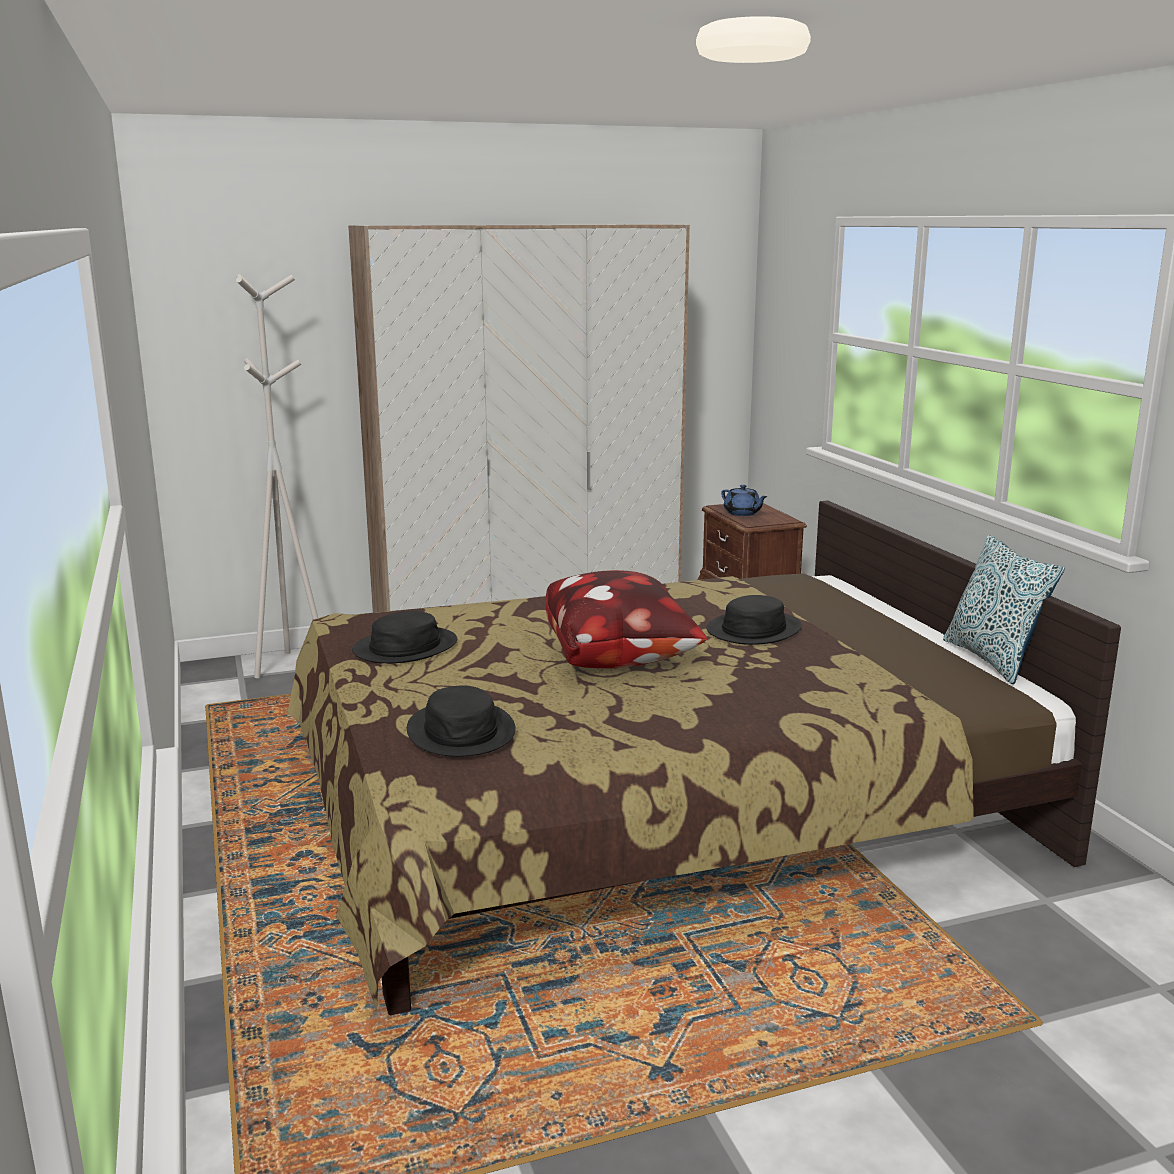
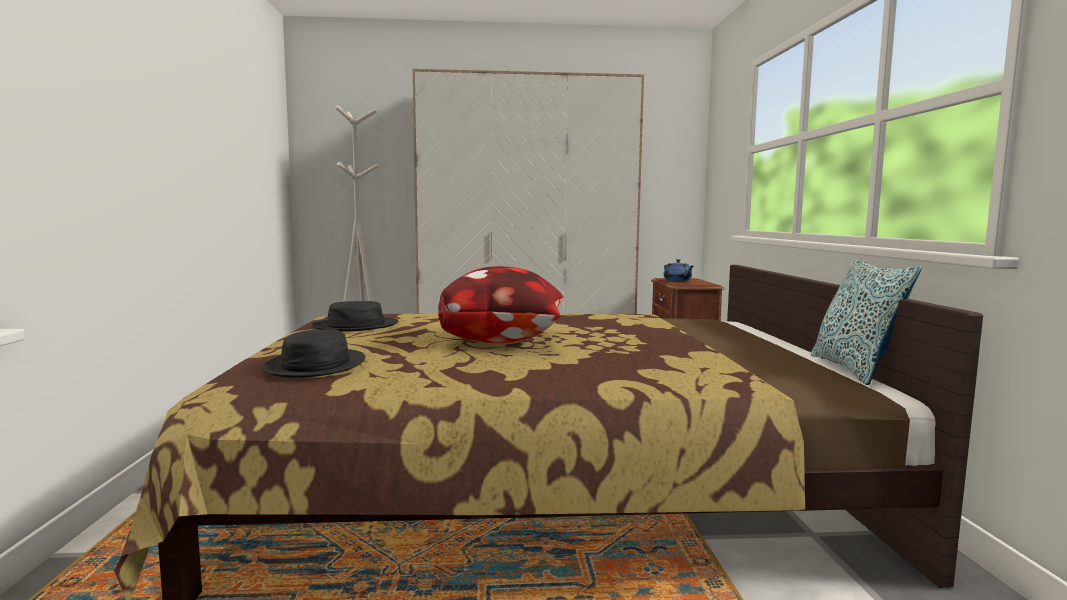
camera: 15 degrees right, 10 degrees down
black hat [707,595,802,645] -> none

